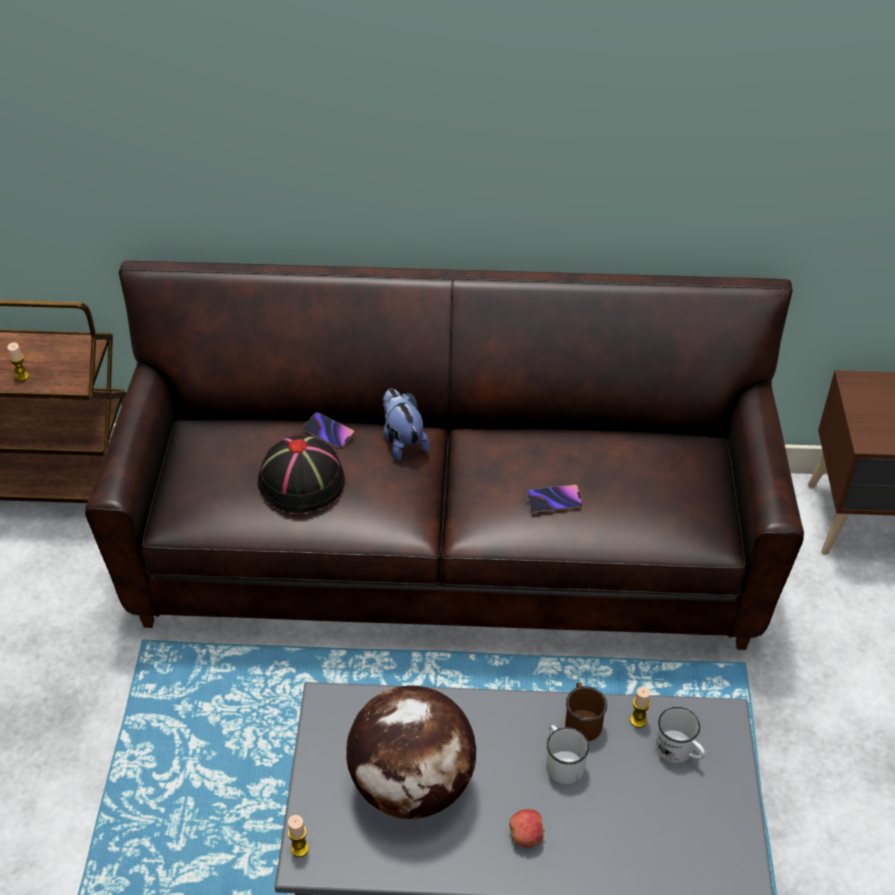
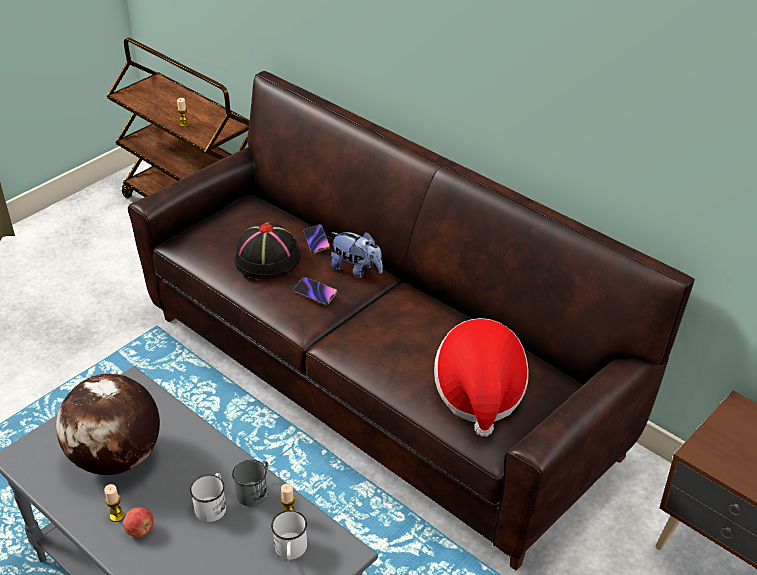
camera: 40 degrees right, 5 degrees down
candle [288,815,309,857] -> candle moved to [104,484,125,522]
plush toy [382,388,429,461] -> plush toy turned 105 degrees clockwise [331,232,383,278]
phone [527,484,582,513] -> phone moved to [293,277,337,305]
brown mug [565,683,607,741] -> grey mug [232,460,268,507]
none -> hat [434,318,529,437]

